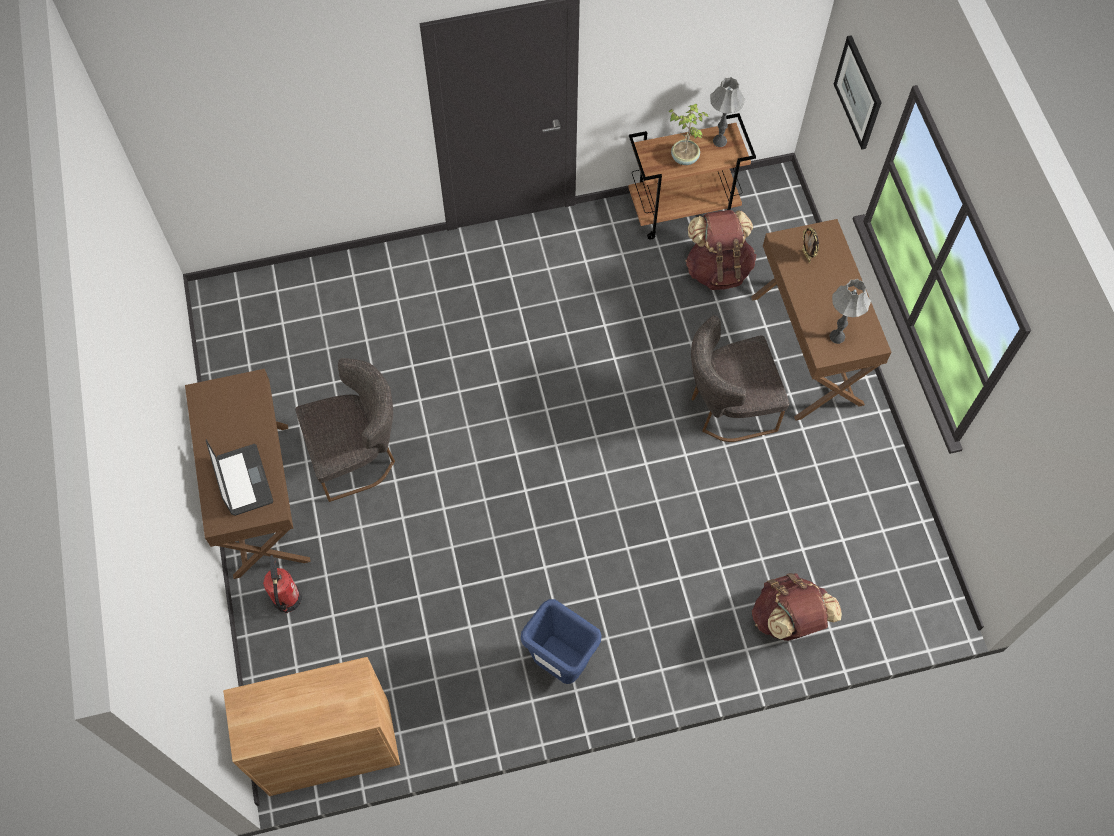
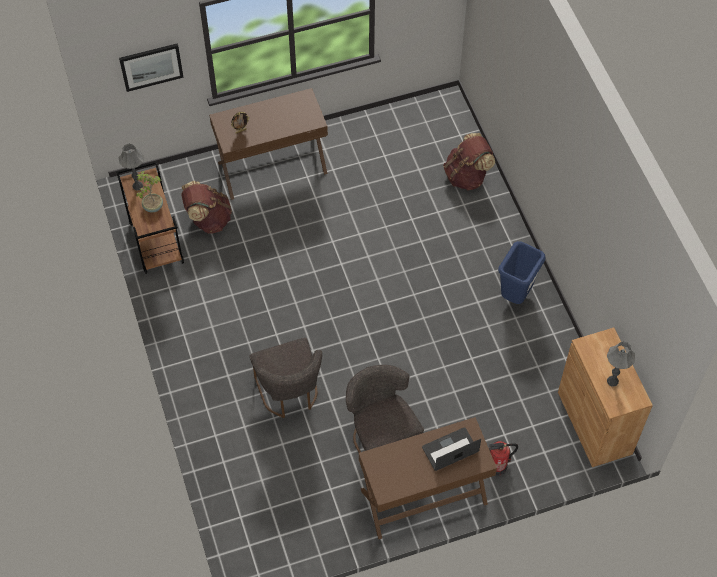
camera: 95 degrees left, 5 degrees down
grey chair [691,315,789,442] -> grey chair moved to [250,338,322,418]
grey table lamp [830,279,871,344] -> grey table lamp moved to [607,341,635,387]

